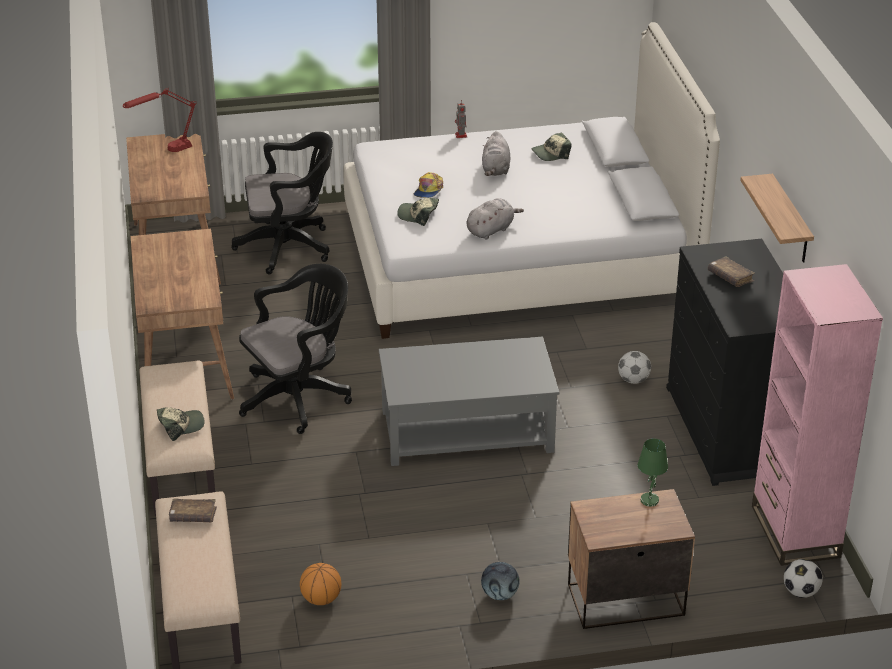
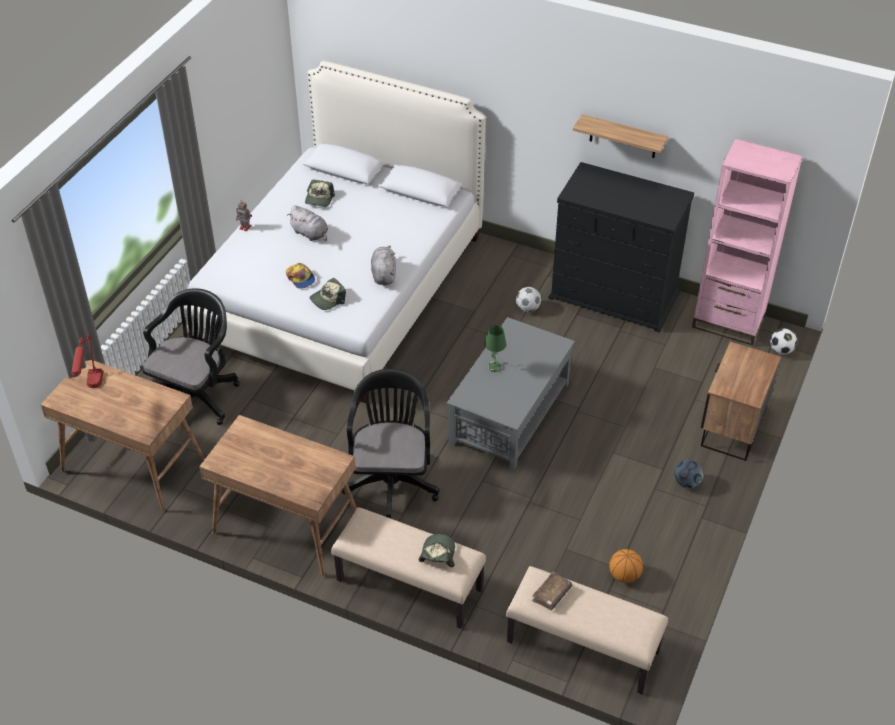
camera: 55 degrees left, 10 degrees up
green table lamp [638,439,668,507] -> green table lamp moved to [485,325,507,372]
brown book [708,256,755,287] -> none

